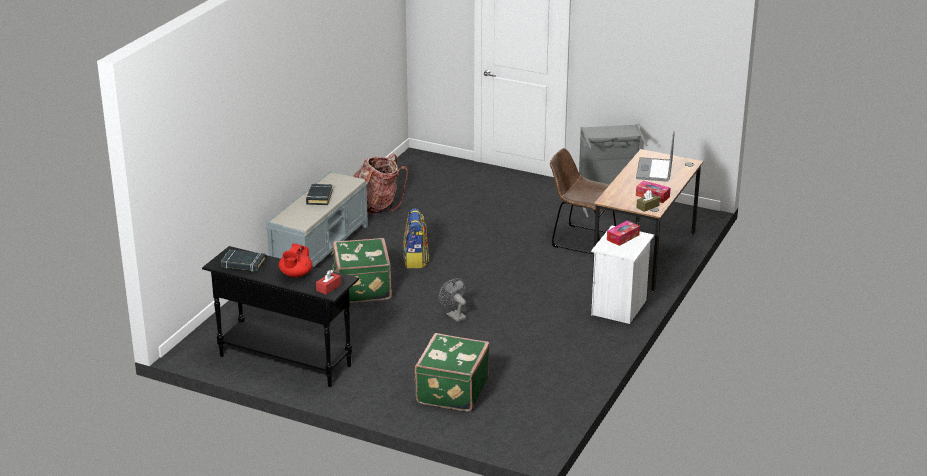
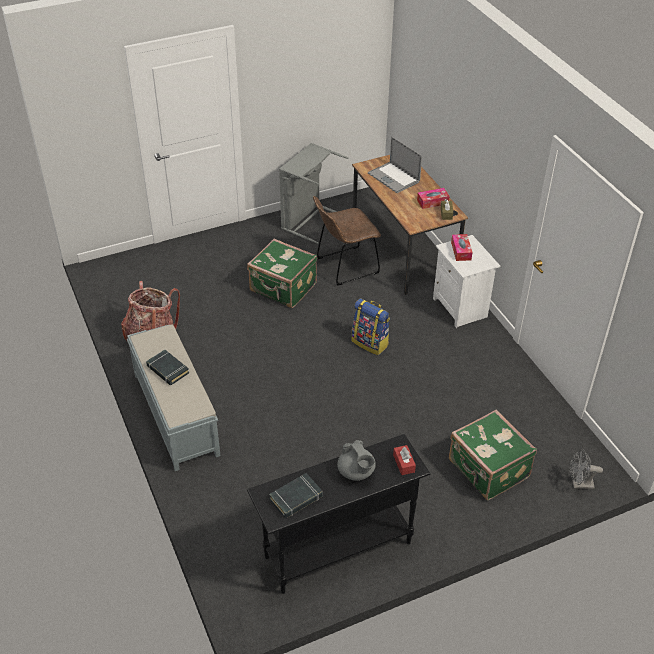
camera: 50 degrees left, 15 degrees up
red teapot [279,243,312,278] -> grey teapot [337,440,376,481]
green suitcase [331,238,392,303] -> green suitcase moved to [247,239,317,308]
backpack [403,209,429,268] -> backpack moved to [352,298,390,355]
grey fan [439,278,466,322] -> grey fan moved to [570,449,603,489]

